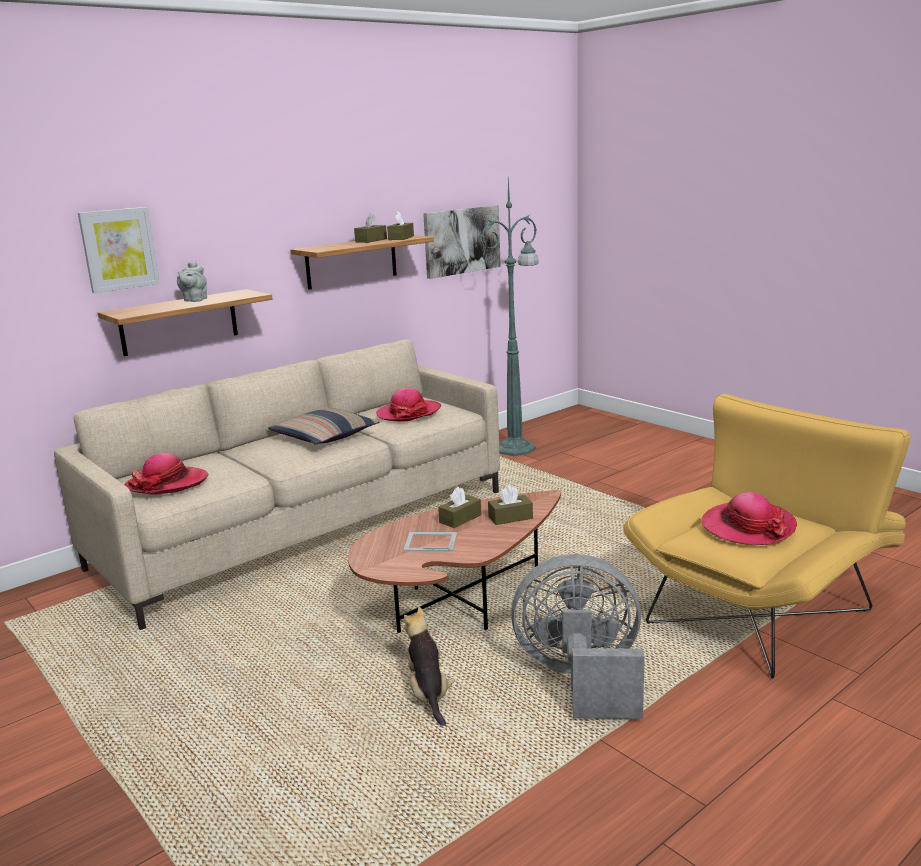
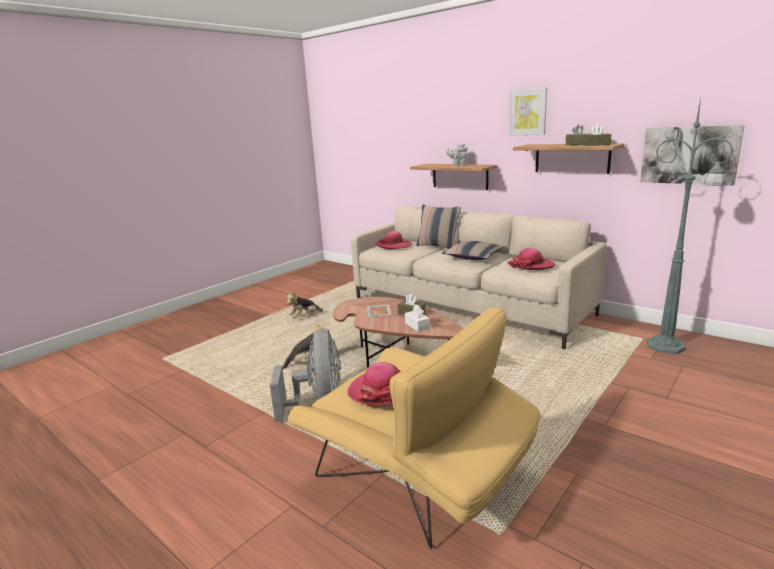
camera: 80 degrees right, 0 degrees up
picture [78,207,160,293] -> picture moved to [509,87,547,136]
brown tissue box [488,485,533,525] -> white tissue box [405,305,430,332]
none -> plush toy [286,292,323,318]
none -> pillow [416,205,461,249]

